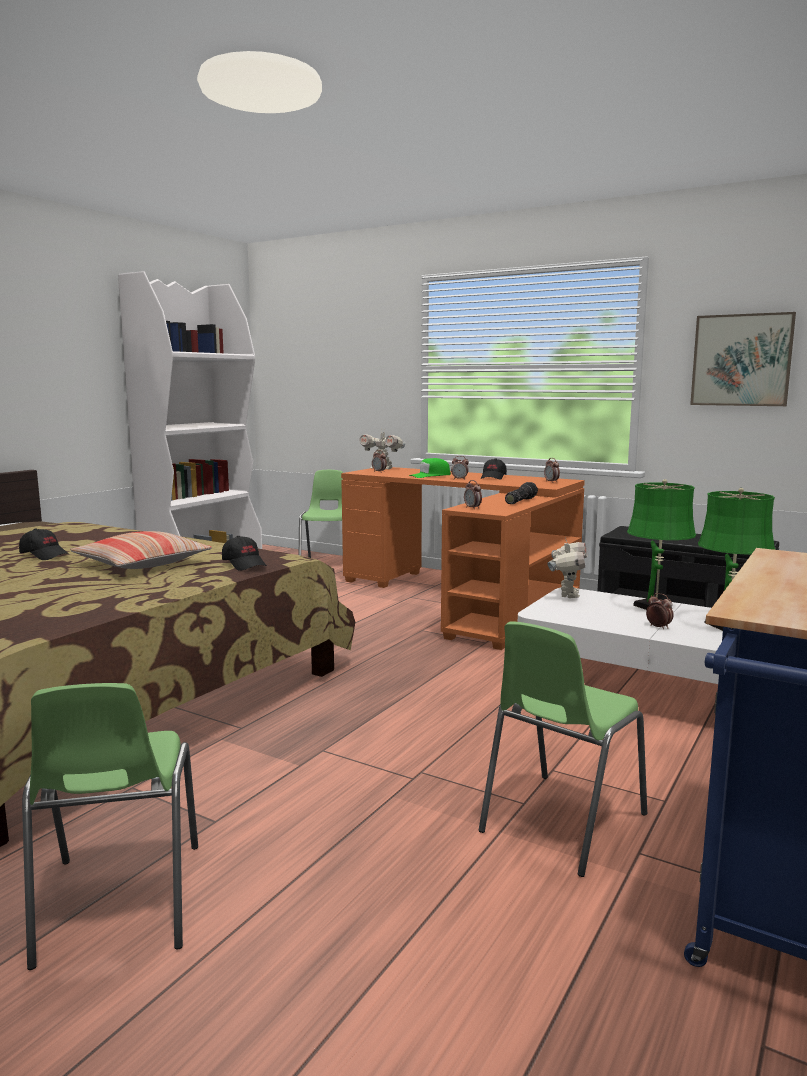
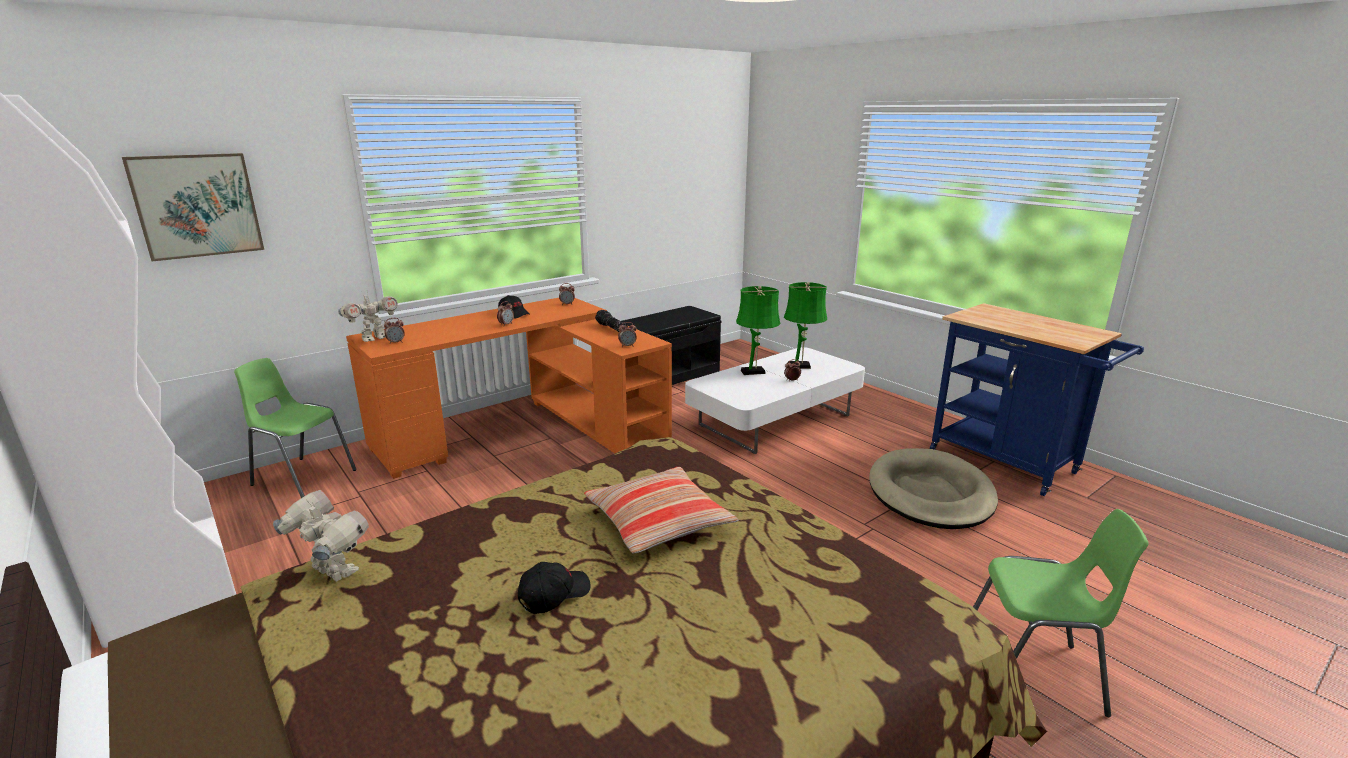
camera: 70 degrees left, 10 degrees up
black cap [222,536,267,570] -> none
green cap [409,458,451,478] -> none
green chair [479,621,647,877] -> beige dog bed [869,448,998,529]
toy robot [547,537,587,598] -> toy robot moved to [273,490,369,582]
picture [690,312,796,406] -> picture moved to [122,153,264,261]

